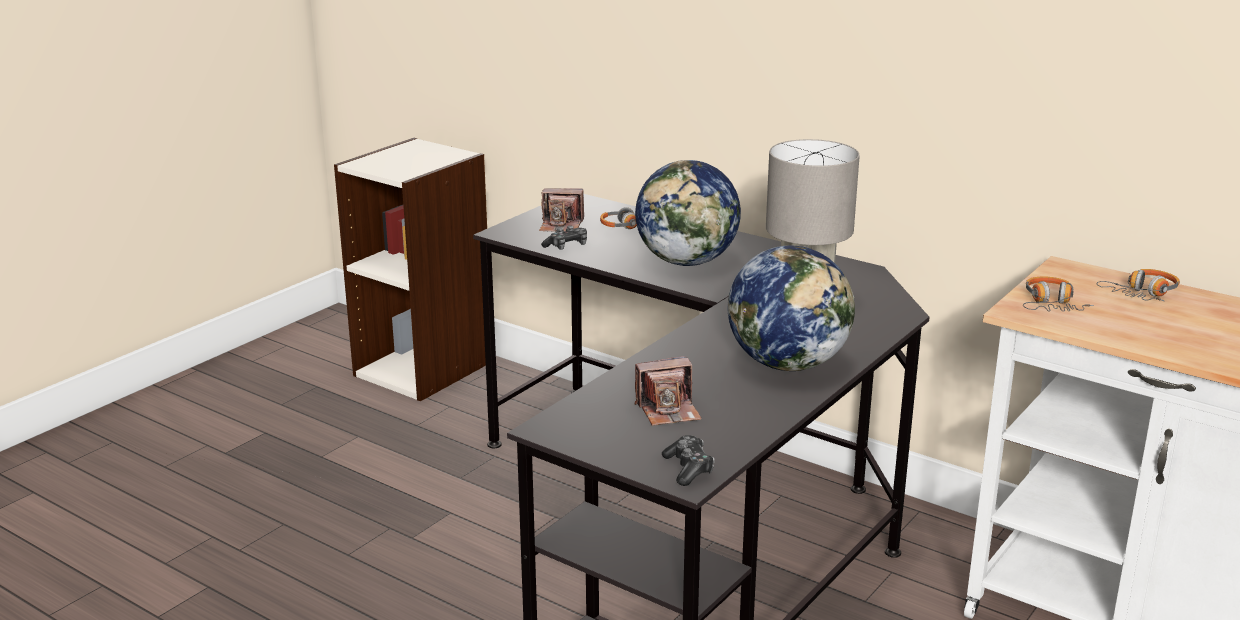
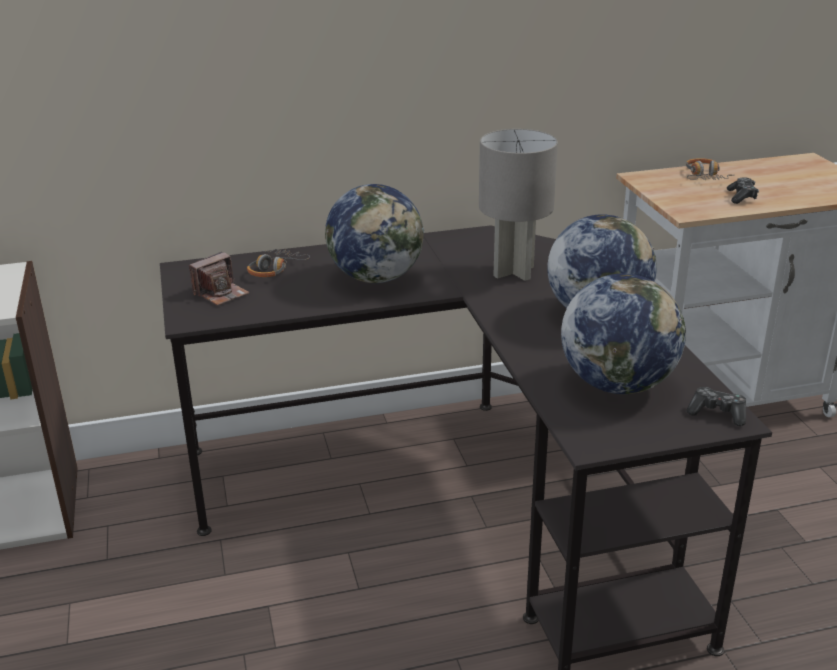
camera: 50 degrees left, 5 degrees up
game controller [541,225,587,250] -> game controller moved to [727,177,759,204]
camera [635,356,702,426] -> globe [561,274,686,394]
headphones [1023,277,1094,311] -> none

